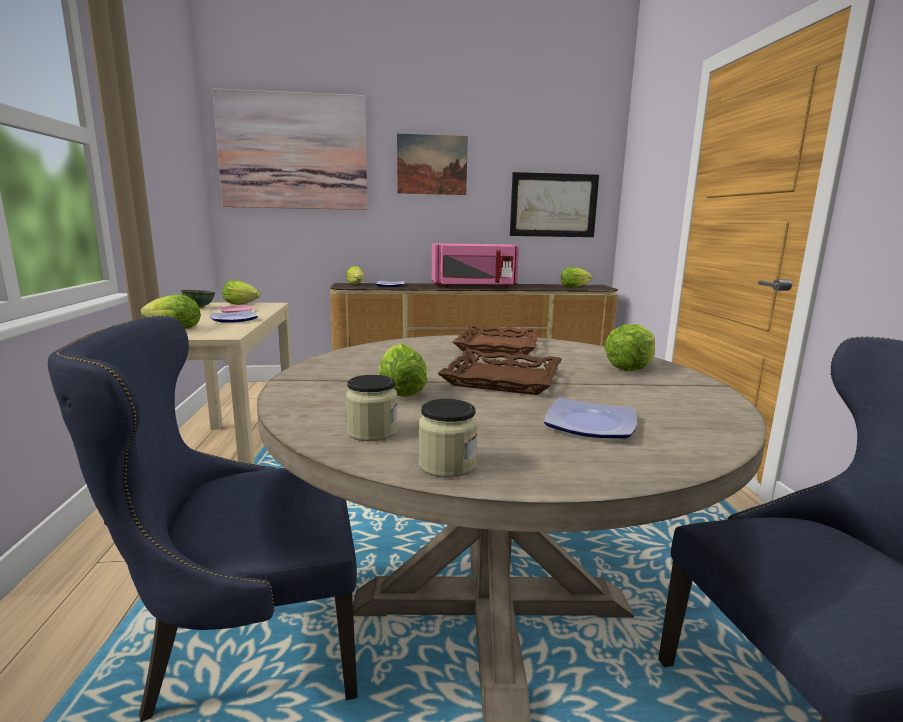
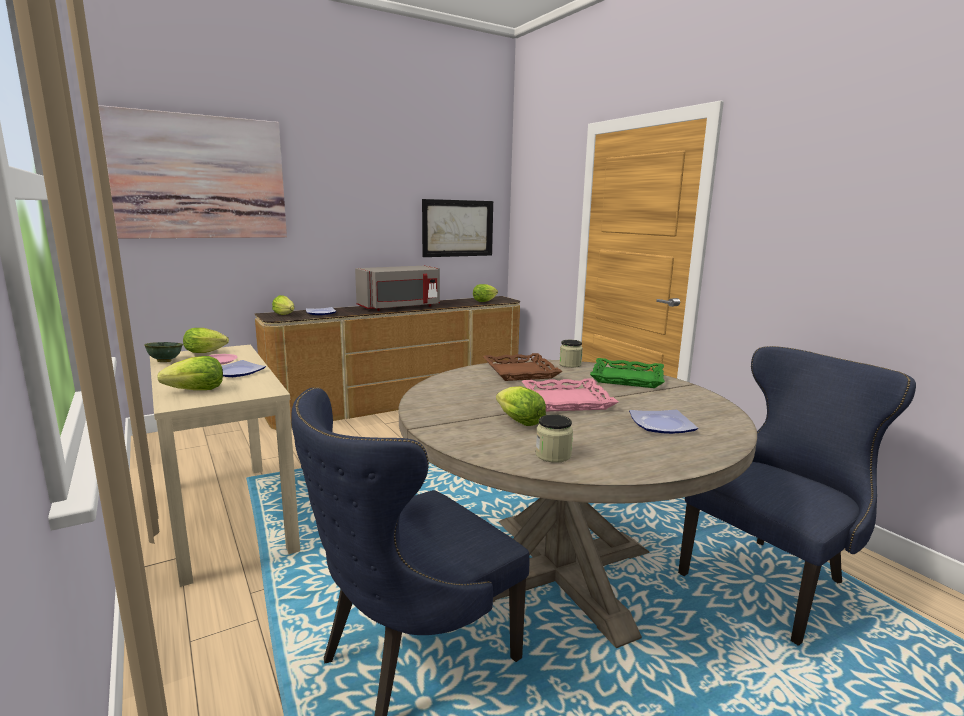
camera: 25 degrees left, 0 degrees up
picture [397,133,468,195] -> none
jar [419,399,478,478] -> jar moved to [559,340,583,368]
pink microwave [432,243,519,288] -> grey microwave [355,265,440,311]
brown tray [437,349,562,395] -> pink tray [522,378,618,411]
lettuce [604,324,655,371] -> green tray [590,358,665,388]

